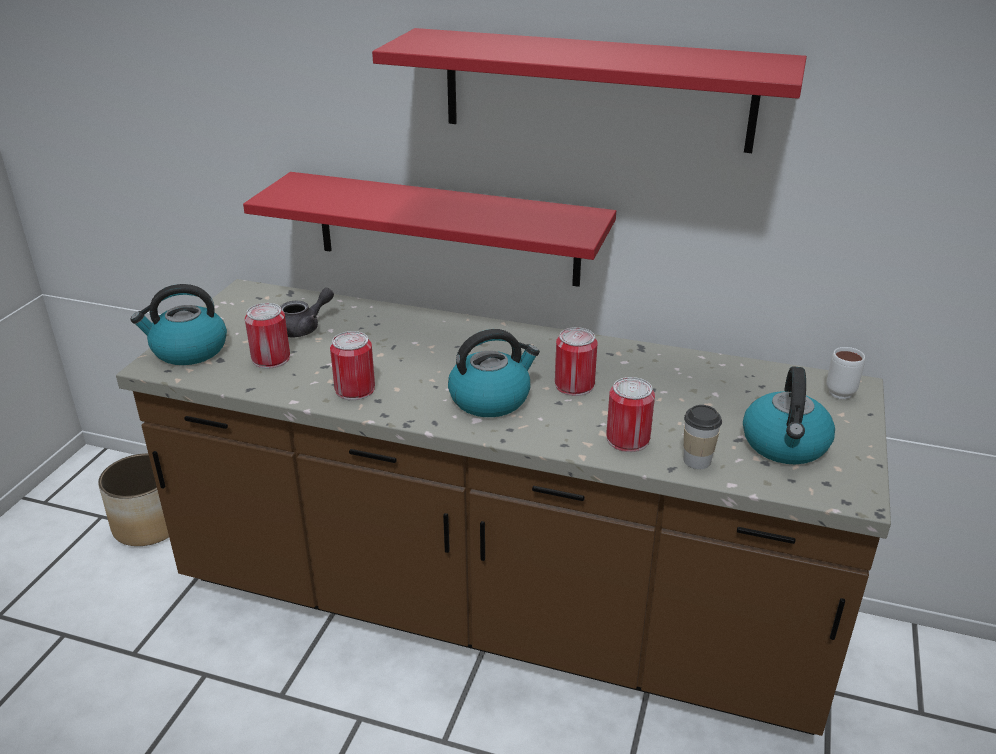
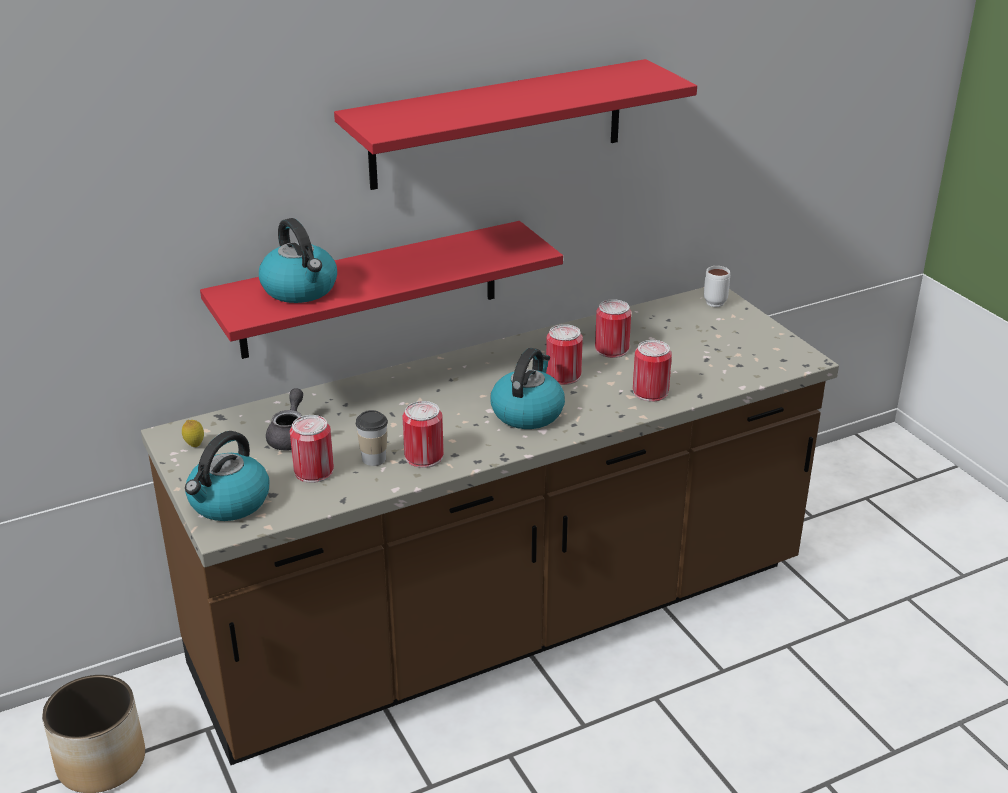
camera: 45 degrees left, 0 degrees up
cup [684,405,722,469] -> cup moved to [356,410,388,466]
kettle [743,366,835,464] -> kettle moved to [259,218,337,303]
none -> lemon [182,420,204,447]
none -> can [595,299,631,358]

